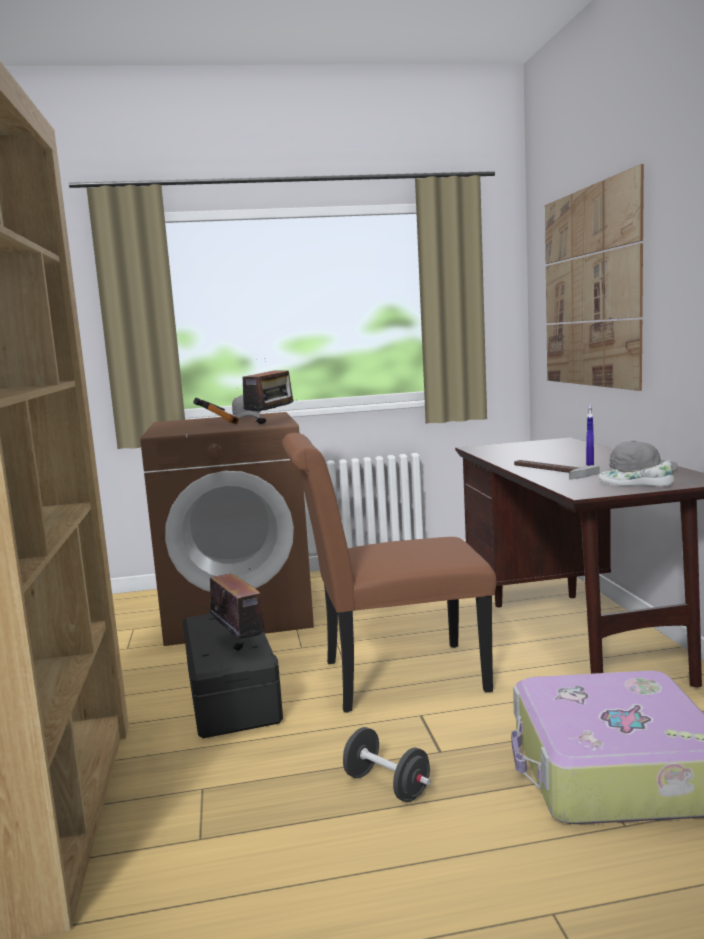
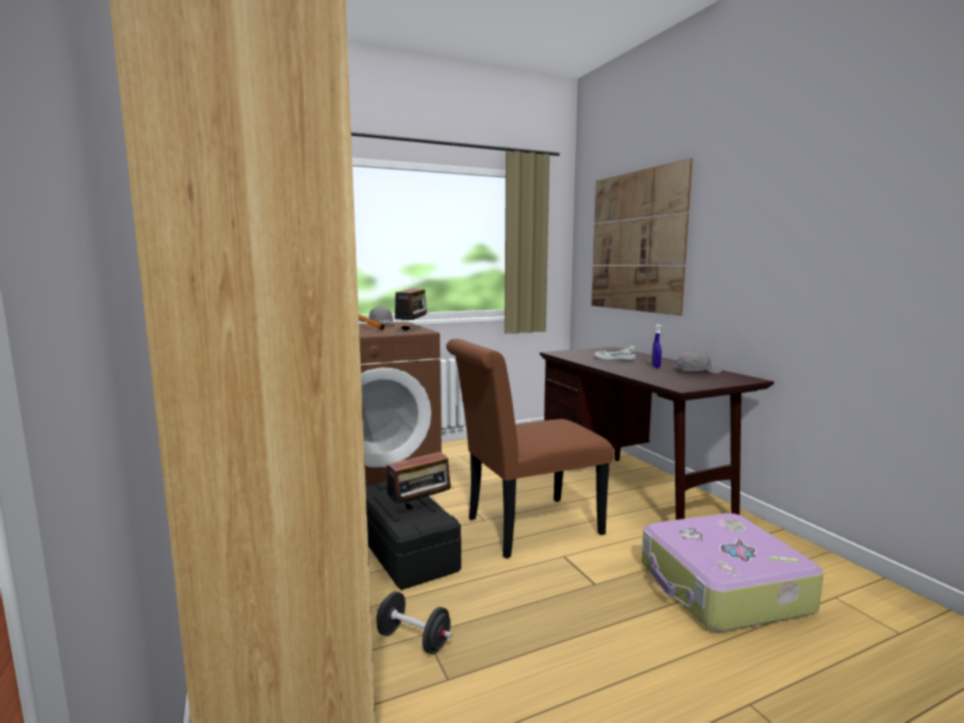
camera: 15 degrees left, 0 degrees up
radio [206,568,268,651] -> radio turned 105 degrees clockwise [387,451,454,509]
black dumbbell [343,727,430,802] -> black dumbbell moved to [376,591,453,654]
hammer [514,460,600,479] -> none
white shoe [598,460,674,487] -> white shoe moved to [594,345,636,360]

